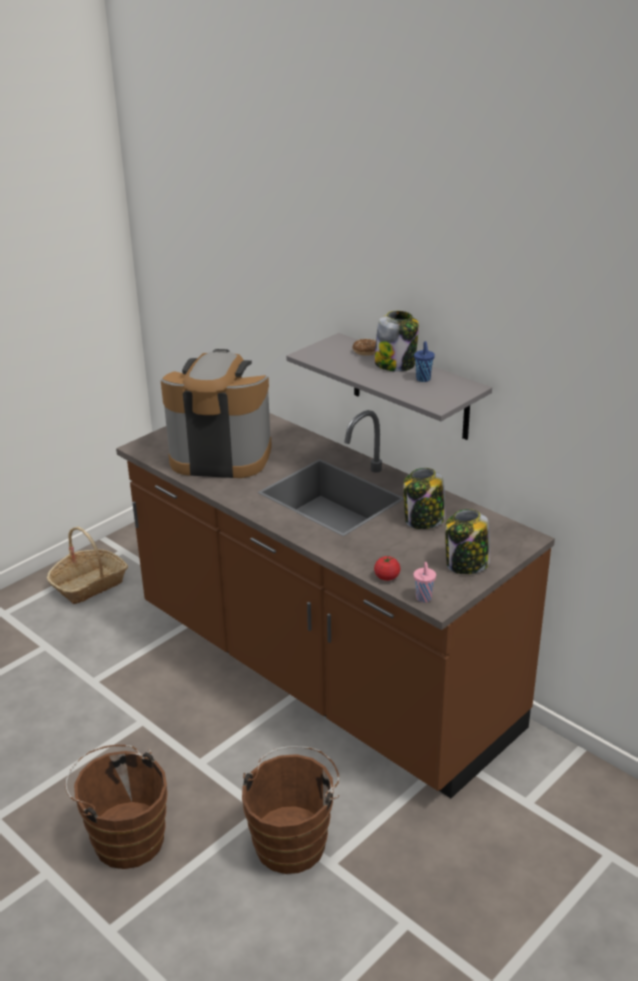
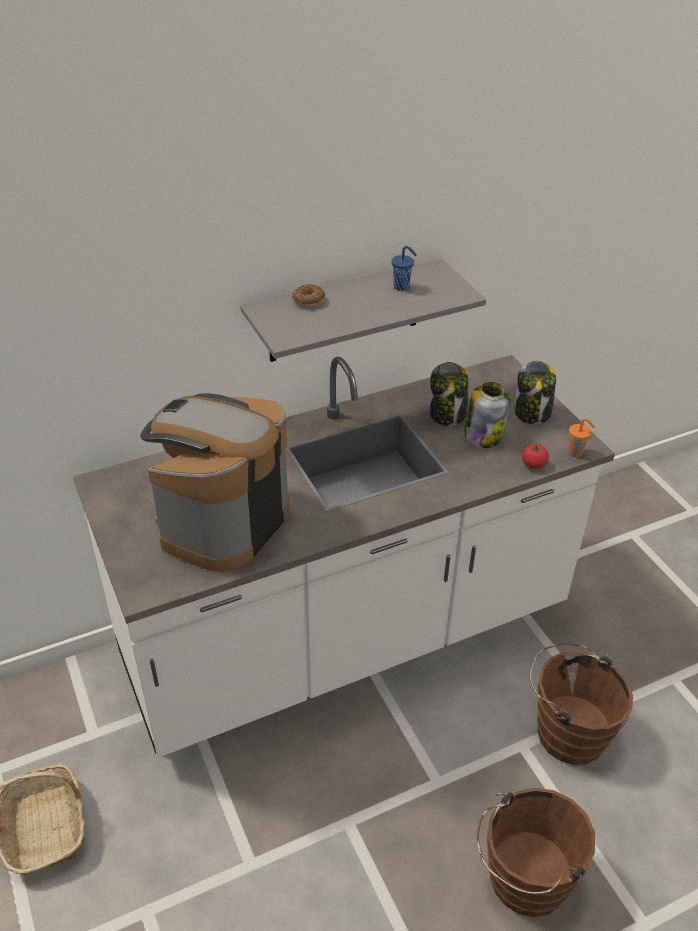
camera: 70 degrees left, 10 degrees up
brown counter [116,410,555,798] -> white counter [73,355,615,758]
jar [374,311,419,372] -> jar moved to [464,382,510,448]
pink cup [414,562,436,603] -> orange cup [568,418,595,457]

